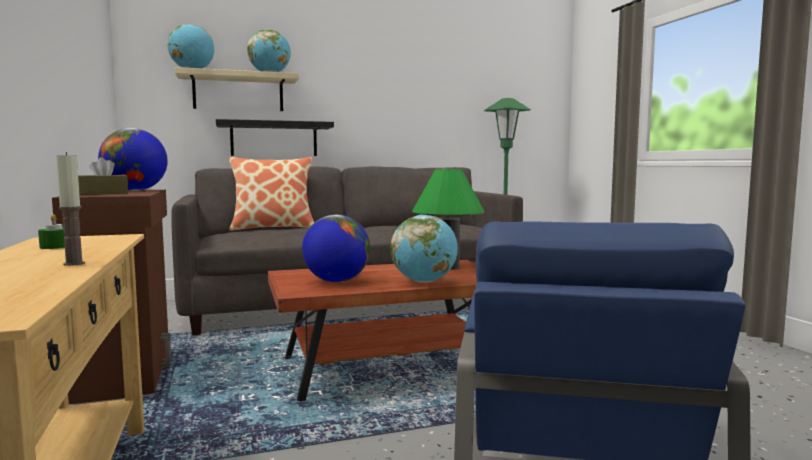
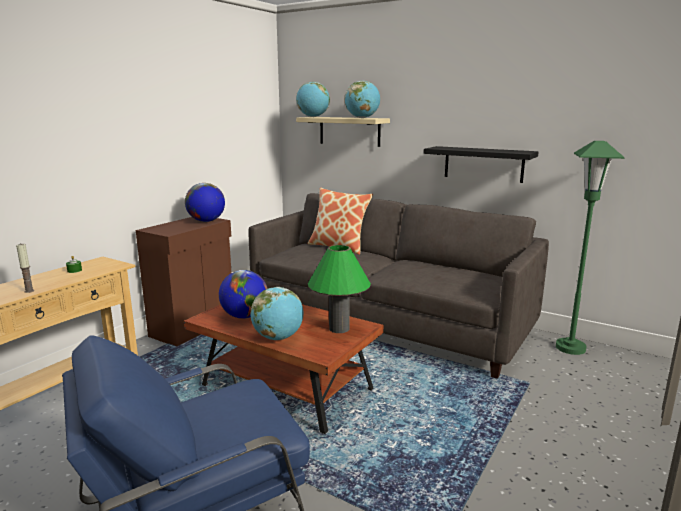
camera: 50 degrees right, 10 degrees up
brown tissue box [78,157,128,195] -> none
black shelf [216,119,334,156] -> black shelf moved to [424,146,539,183]

